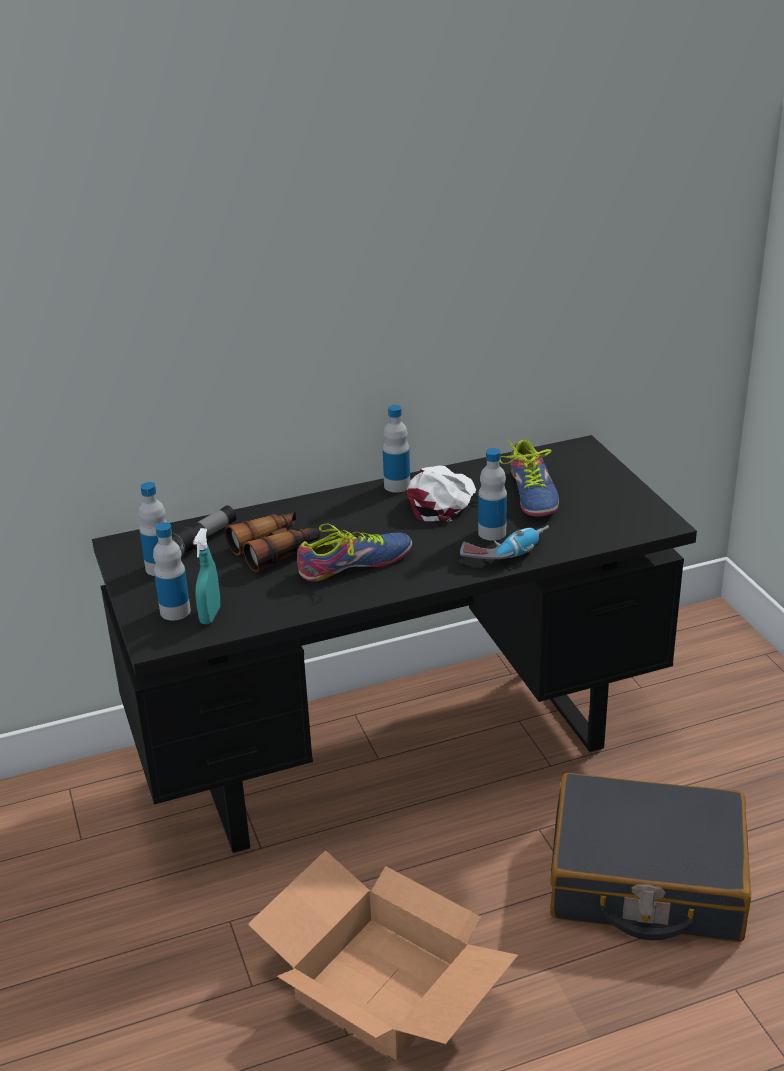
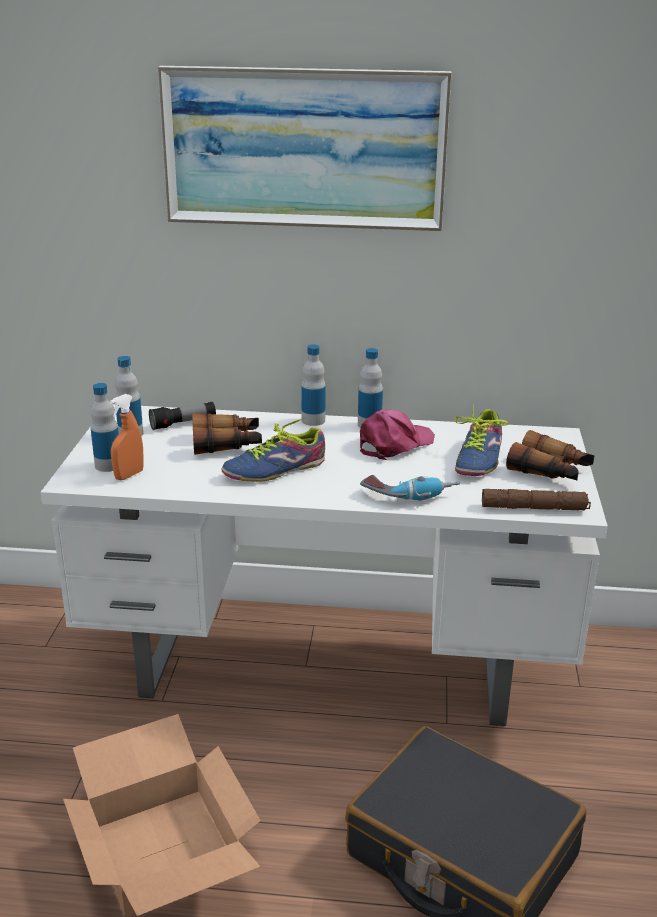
camera: 25 degrees right, 5 degrees down
black desk [92,435,697,854] -> white desk [41,404,608,726]
turquoise spray bottle [193,528,220,624] -> orange spray bottle [110,394,144,480]
shoe [297,524,412,582] -> shoe turned 150 degrees clockwise [222,418,325,482]
white cap [406,466,476,522] -> pink cap [360,409,435,460]
bottle [478,448,507,541] -> bottle moved to [301,344,326,426]
none -> picture [158,66,451,231]
none -> brown flashlight [482,489,591,510]
none -> binoculars [506,430,594,480]

